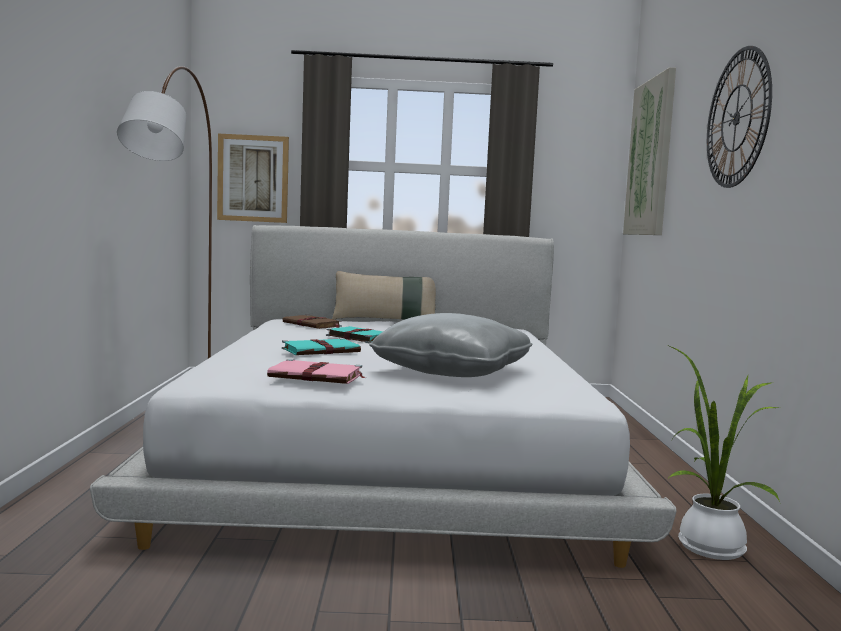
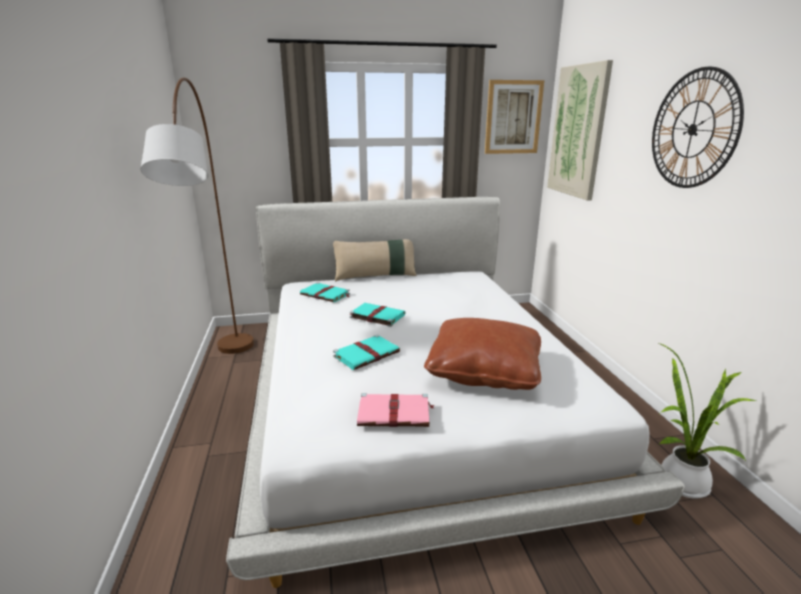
camera: 10 degrees left, 15 degrees up
picture [217,134,289,223] -> picture moved to [485,80,544,154]
brown book [282,315,342,329] -> turquoise book [300,282,351,302]
grey pillow [369,313,533,377] -> brown pillow [424,318,541,390]

